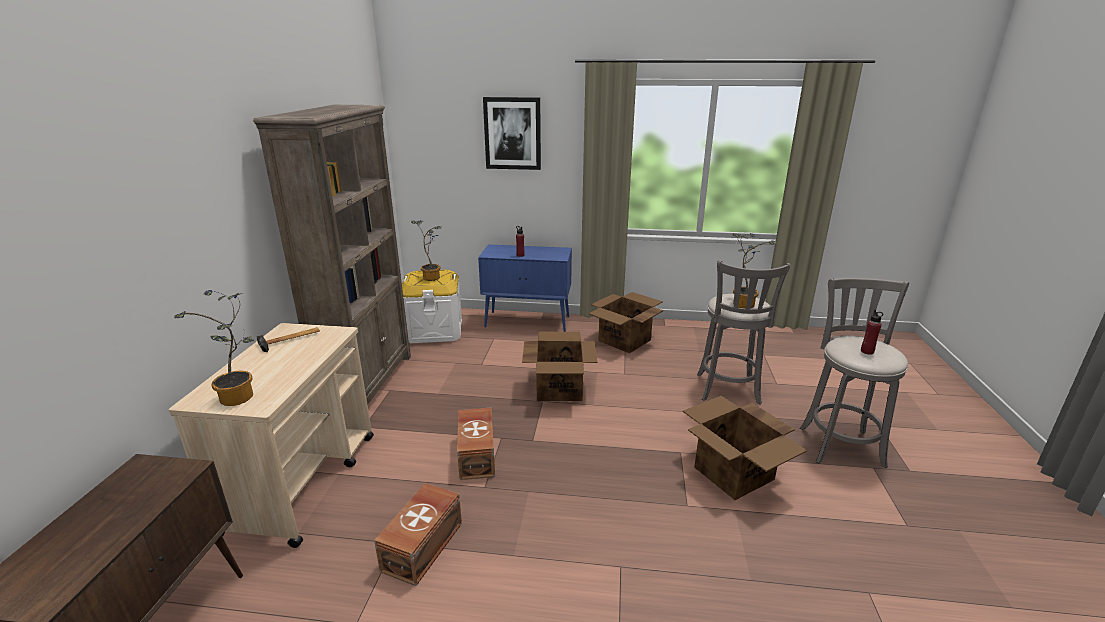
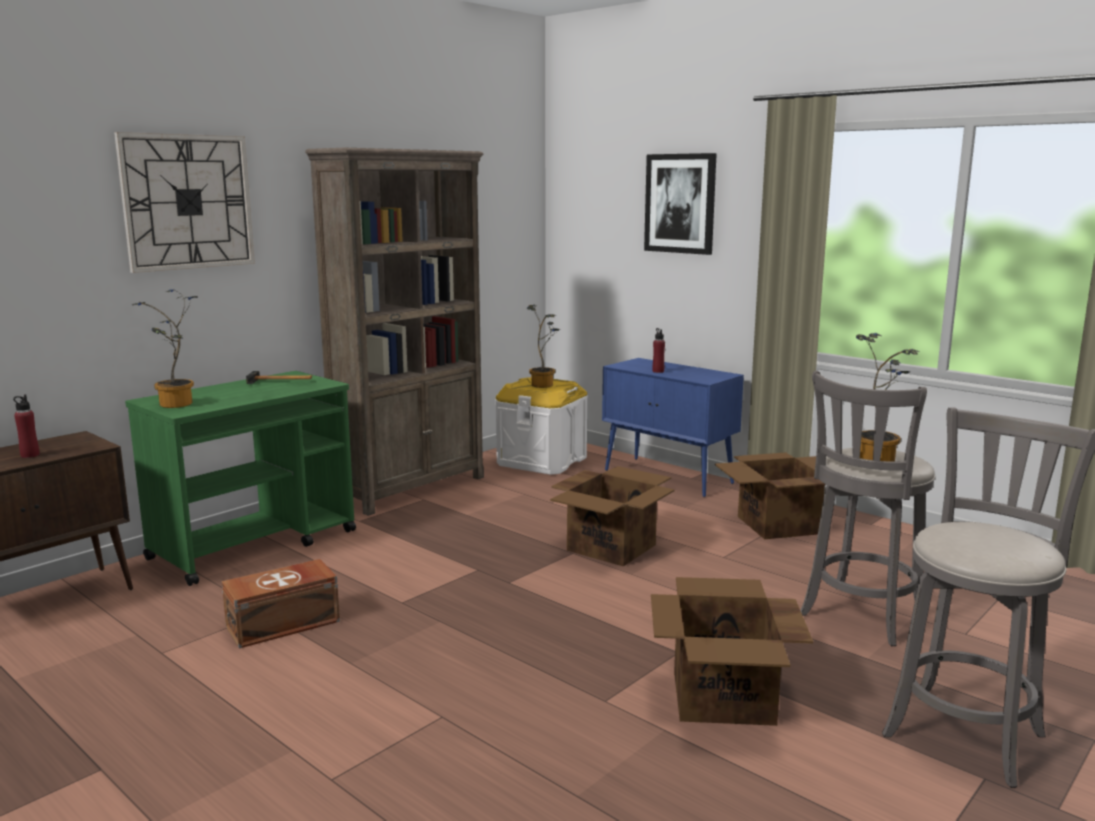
camera: 35 degrees right, 10 degrees down
beige cart [169,323,374,548] -> green cart [125,371,356,586]
brown storage box [457,408,495,480] -> none
red bottle [861,310,883,355] -> red bottle moved to [13,394,40,458]
none -> wall clock [114,132,255,273]

